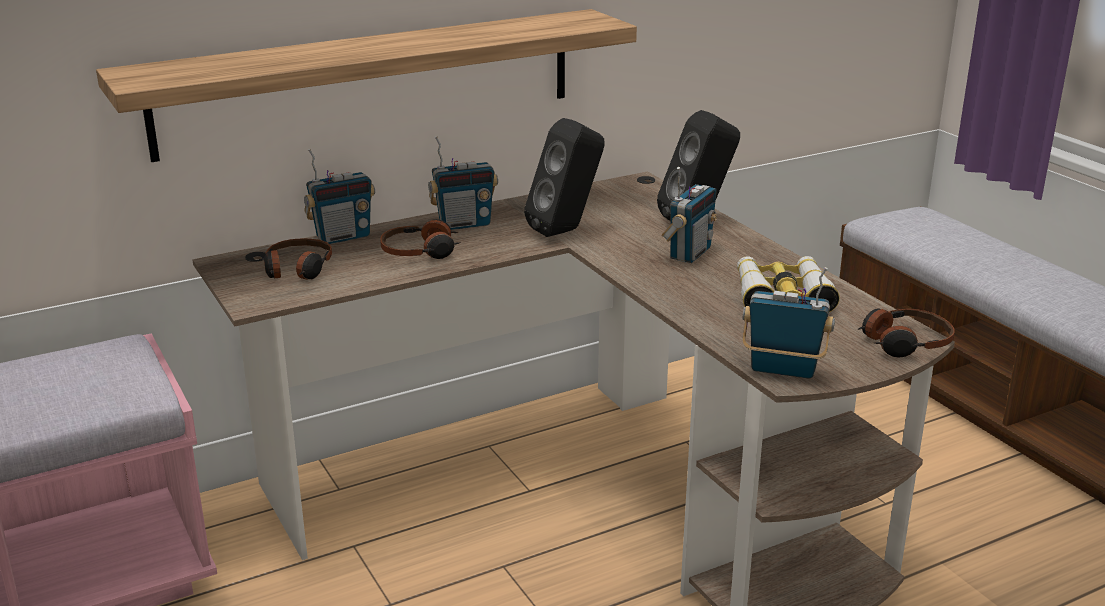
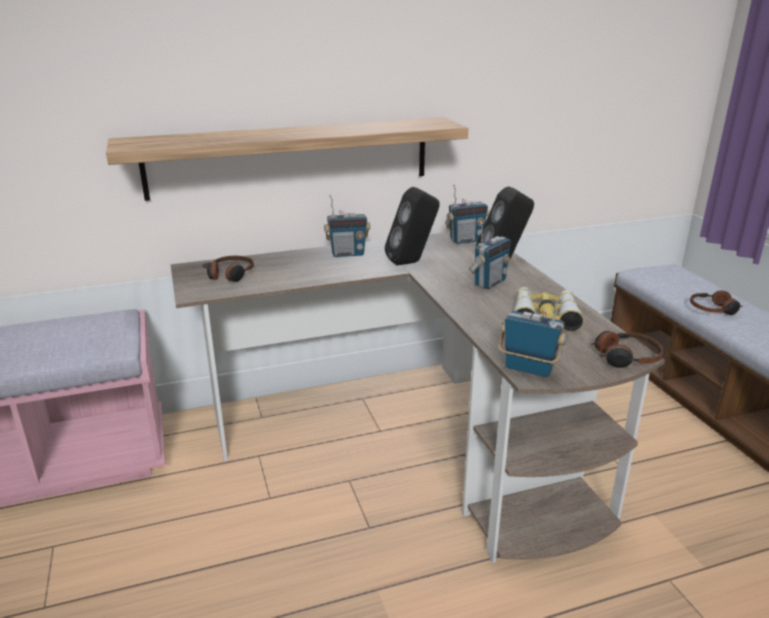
camera: 10 degrees right, 0 degrees up
radio [304,149,375,244] -> radio moved to [445,184,489,244]
headphones [380,219,461,259] -> headphones moved to [690,290,742,315]

